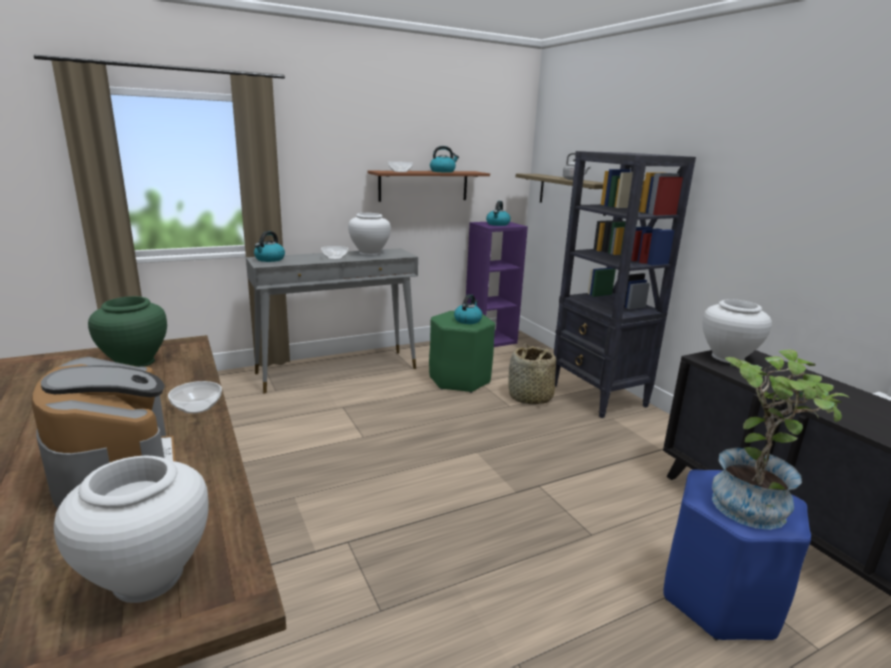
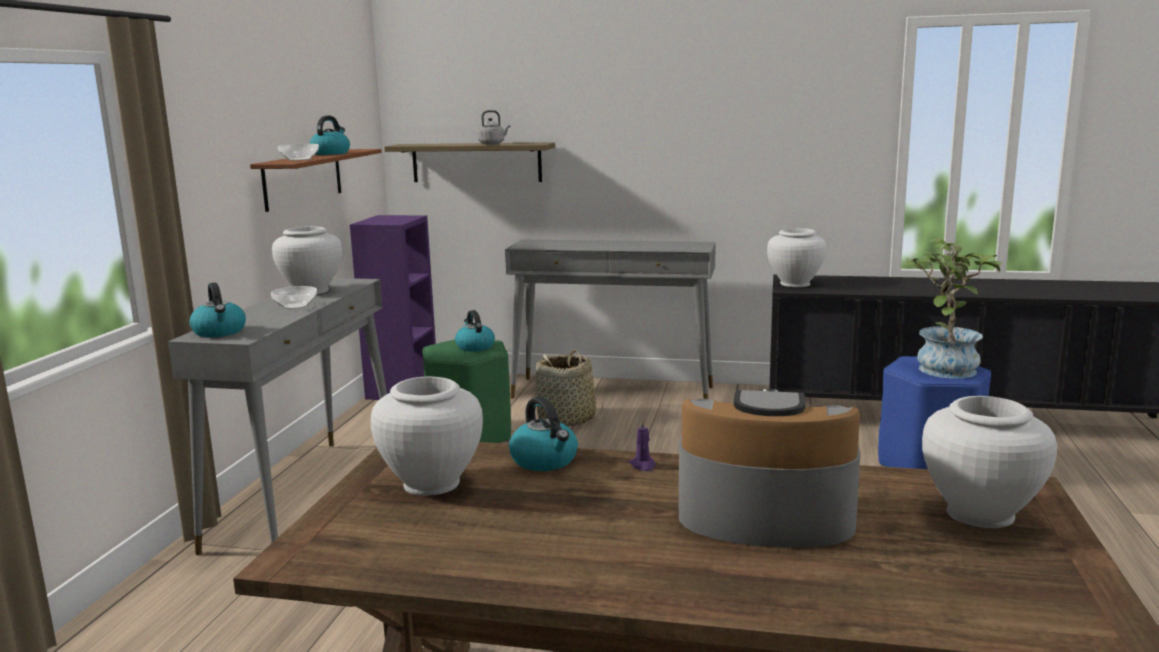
camera: 50 degrees left, 5 degrees down
green vase [88,296,167,367] -> white vase [371,377,483,496]
bowl [168,381,222,414] -> purple candle [629,418,656,471]
kettle [486,201,511,226] -> kettle moved to [509,397,578,471]
black bookcase [554,151,696,418] -> grey console table [505,239,716,399]

